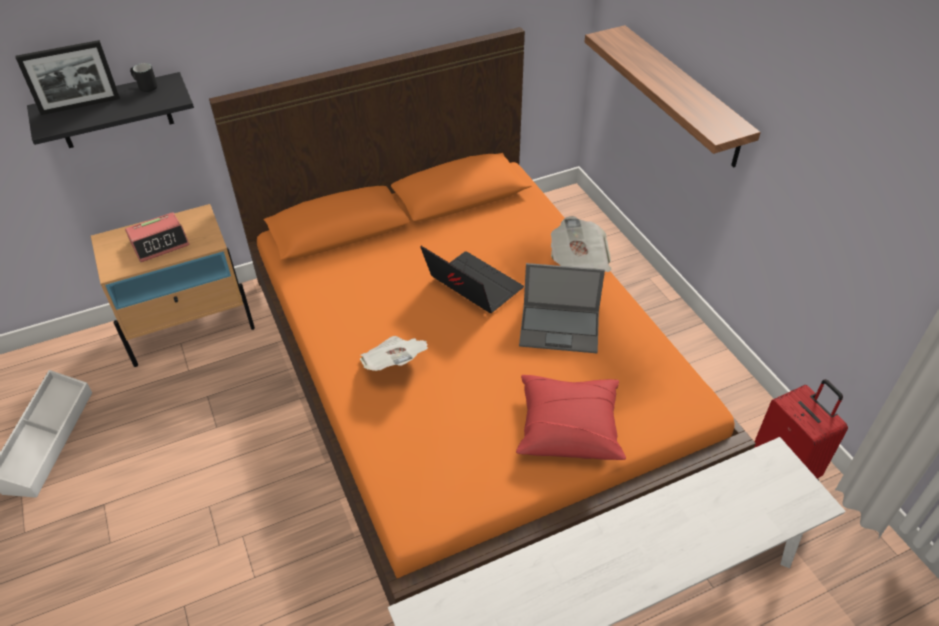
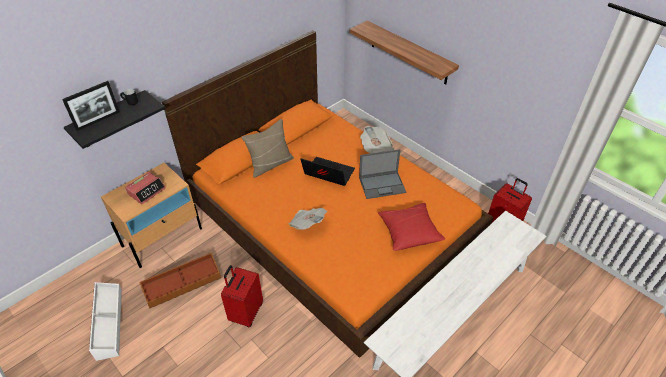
camera: 20 degrees left, 0 degrees up
none -> brown storage box [139,253,221,308]
none -> red suitcase [221,265,263,327]
none -> beige pillow [241,119,294,178]

